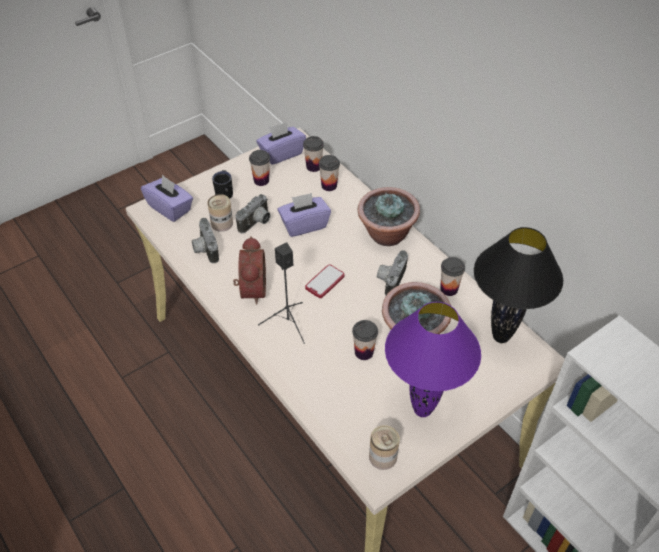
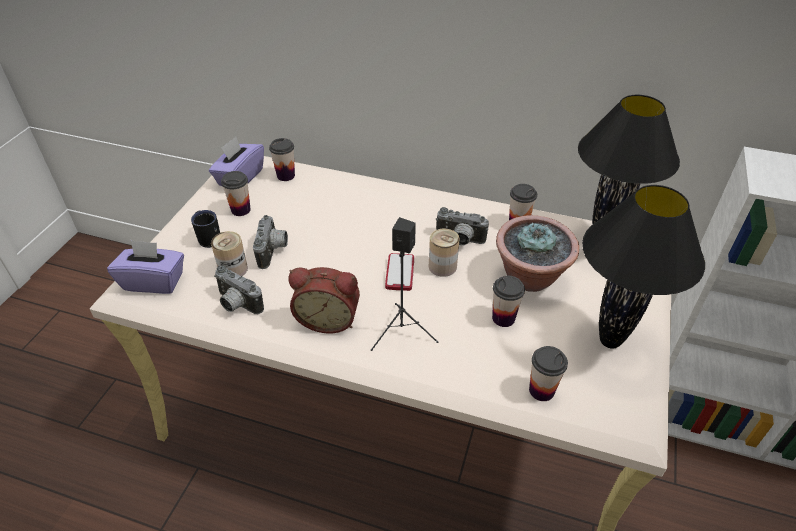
camera: 35 degrees left, 5 degrees down
alarm clock [233,236,266,305] -> alarm clock turned 135 degrees clockwise [288,267,360,333]
purple tissue box [278,193,331,237] -> none
cup [319,155,340,191] -> cup moved to [529,346,568,401]
potted plant [358,187,420,246] -> none
can [369,425,400,470] -> can moved to [429,229,459,277]
camera [377,250,408,295] -> camera turned 60 degrees counterclockwise [436,207,489,245]
purple table lamp [385,302,481,417] -> black table lamp [582,185,705,349]

